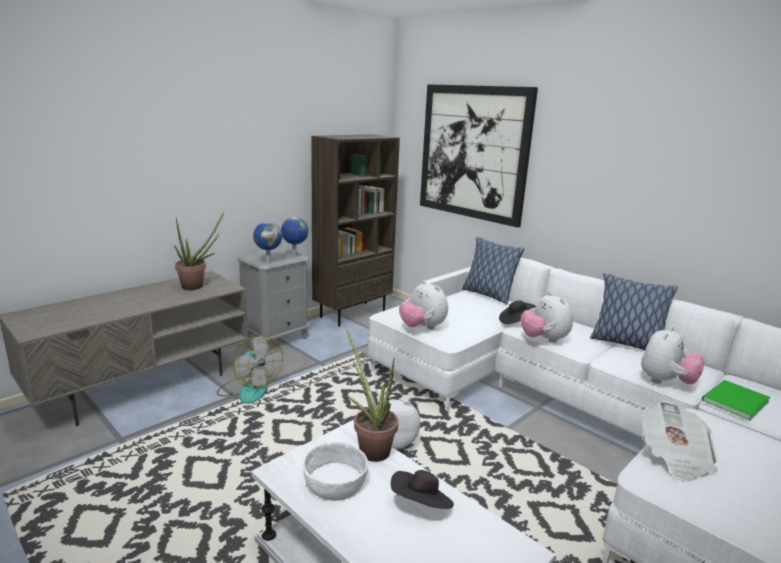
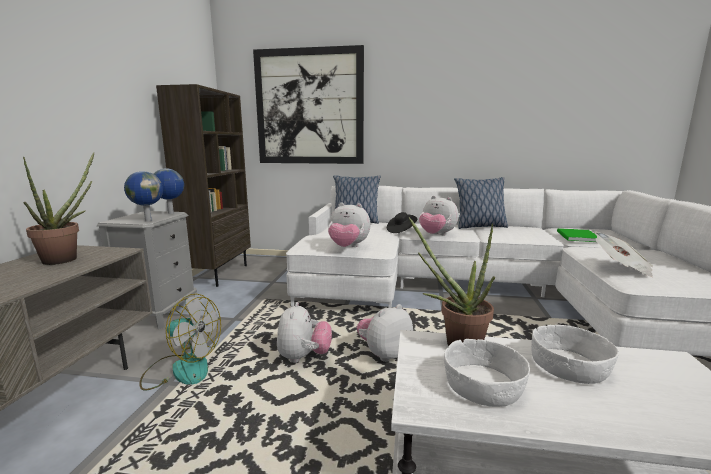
camera: 35 degrees left, 5 degrees down
black hat [391,470,454,509] -> white bowl [531,325,619,384]
plush toy [641,326,704,384] -> plush toy moved to [277,302,332,363]

